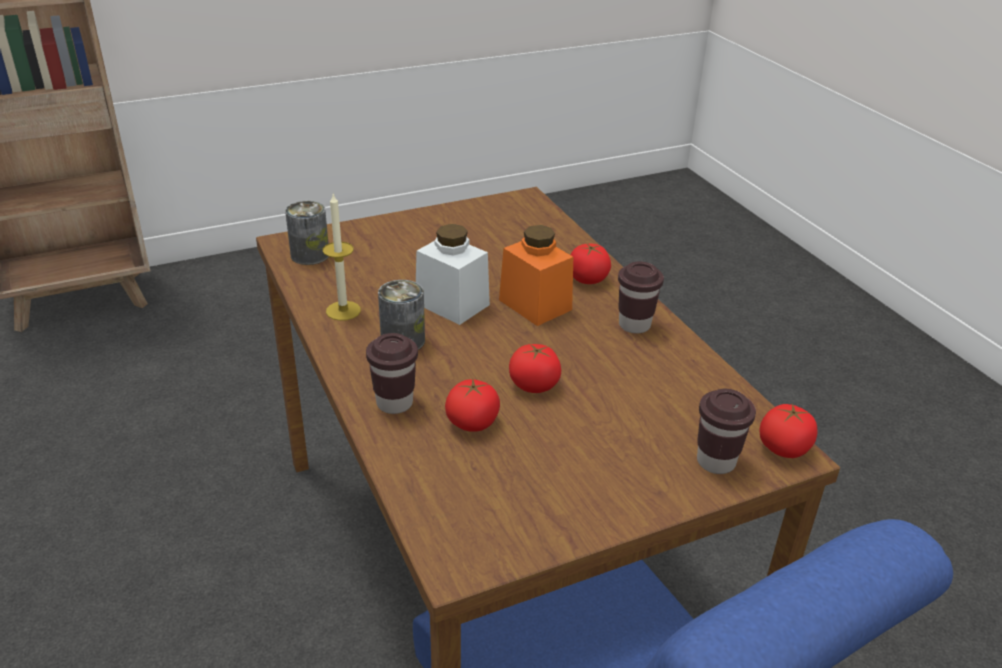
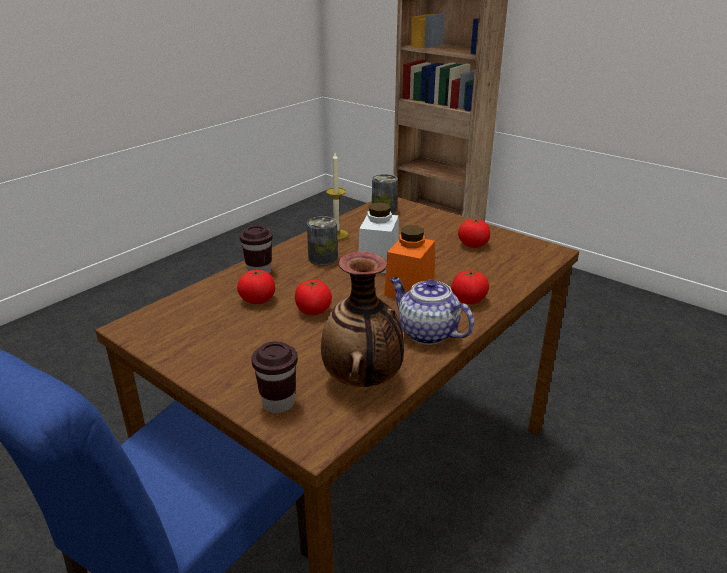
camera: 65 degrees right, 5 degrees down
brown cup [618,261,664,334] -> teapot [390,277,474,345]
tomato [759,404,818,458] -> tomato moved to [458,219,490,248]
none -> vase [321,251,404,387]

